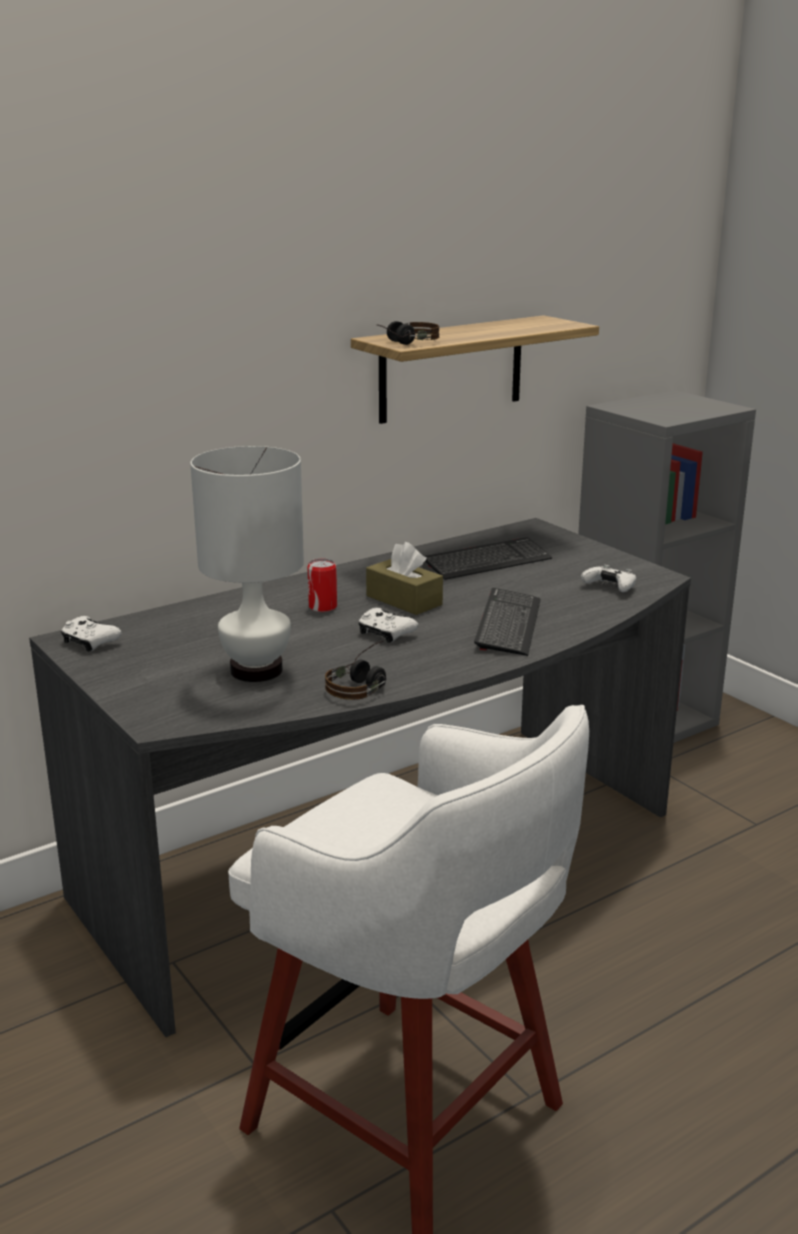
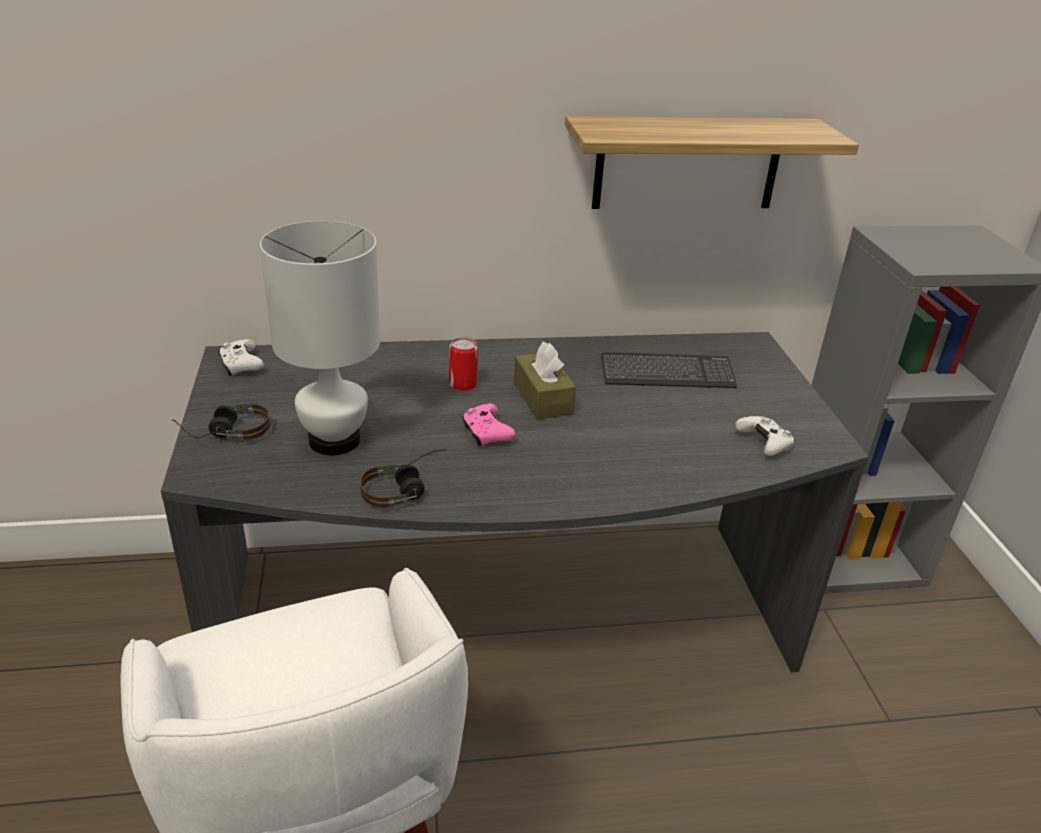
camera: 25 degrees right, 10 degrees up
white game controller [358,608,418,643] -> pink game controller [462,403,516,446]
headphones [377,321,440,345] -> headphones moved to [172,404,270,441]
keyboard [474,588,541,656] -> none

